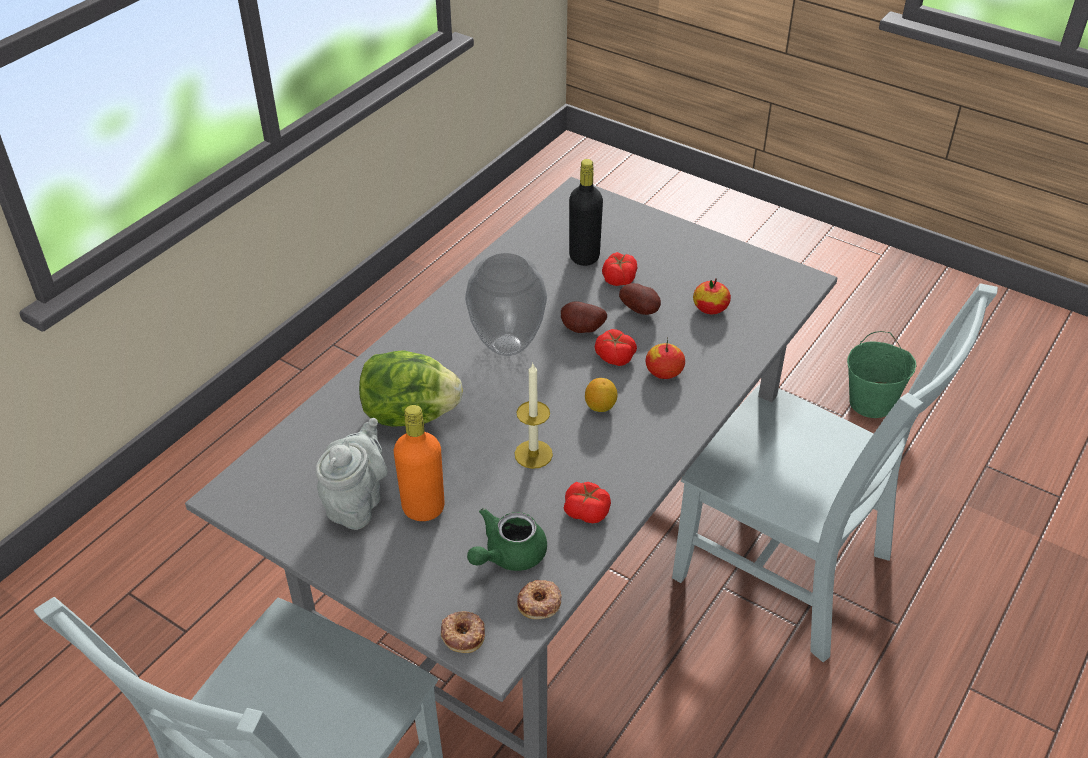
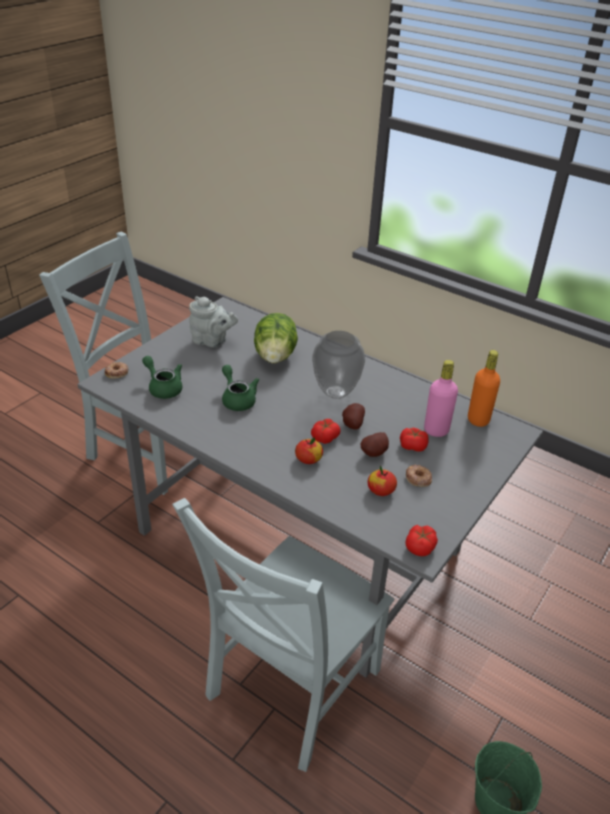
camera: 90 degrees right, 5 degrees down
orange bottle [394,405,445,521] -> orange bottle moved to [468,350,500,427]
candle [515,364,553,469] -> green teapot [222,365,259,411]
donut [517,580,562,619] -> donut moved to [406,464,432,487]
tomato [564,482,611,523] -> tomato moved to [405,525,438,556]
black bottle [569,159,603,266] -> pink bottle [424,360,458,437]
lemon [585,378,617,412] -> none

